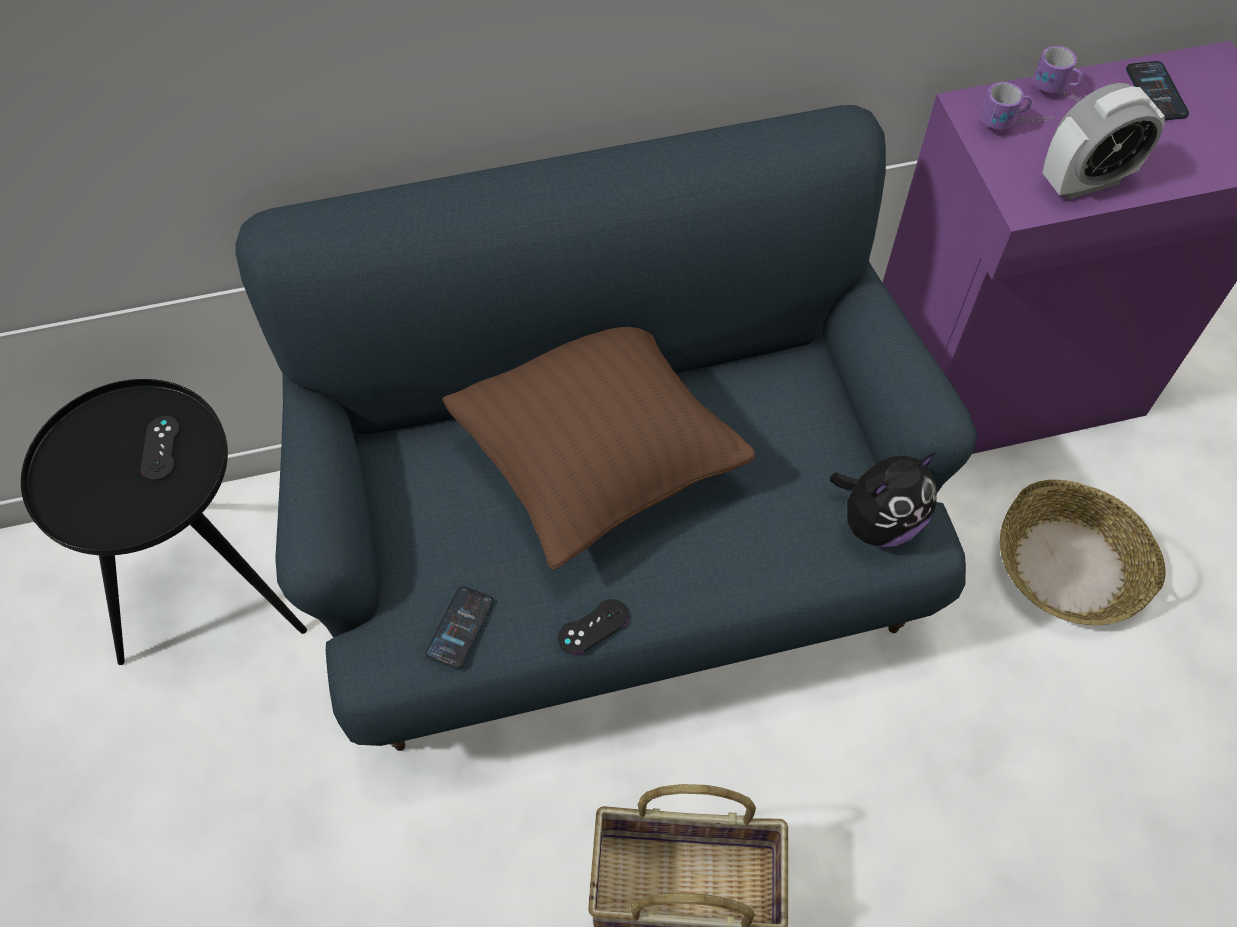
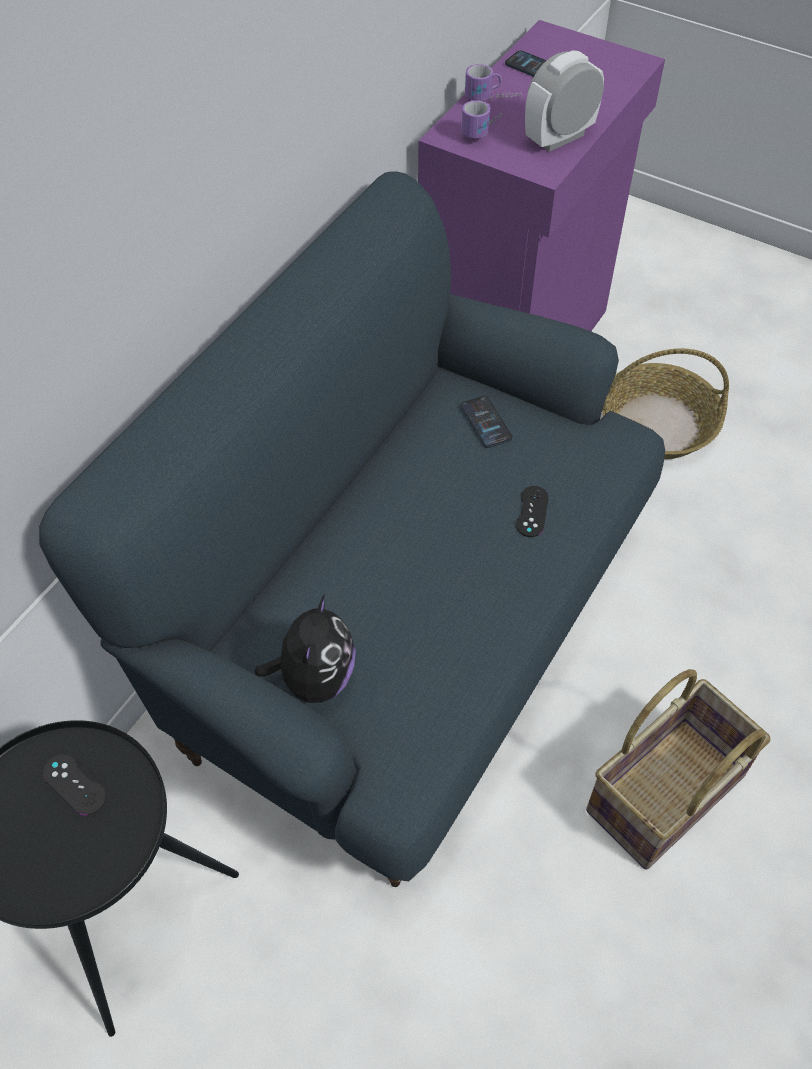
camera: 45 degrees left, 5 degrees down
phone [425,586,494,669] -> phone moved to [460,396,512,448]
brown pillow [442,327,756,571] -> none
black game controller [558,599,628,654] -> black game controller moved to [516,486,549,537]
plush toy [830,452,937,547] -> plush toy moved to [255,594,356,703]
alarm clock [1043,83,1165,200] -> alarm clock turned 150 degrees counterclockwise [525,50,604,152]

